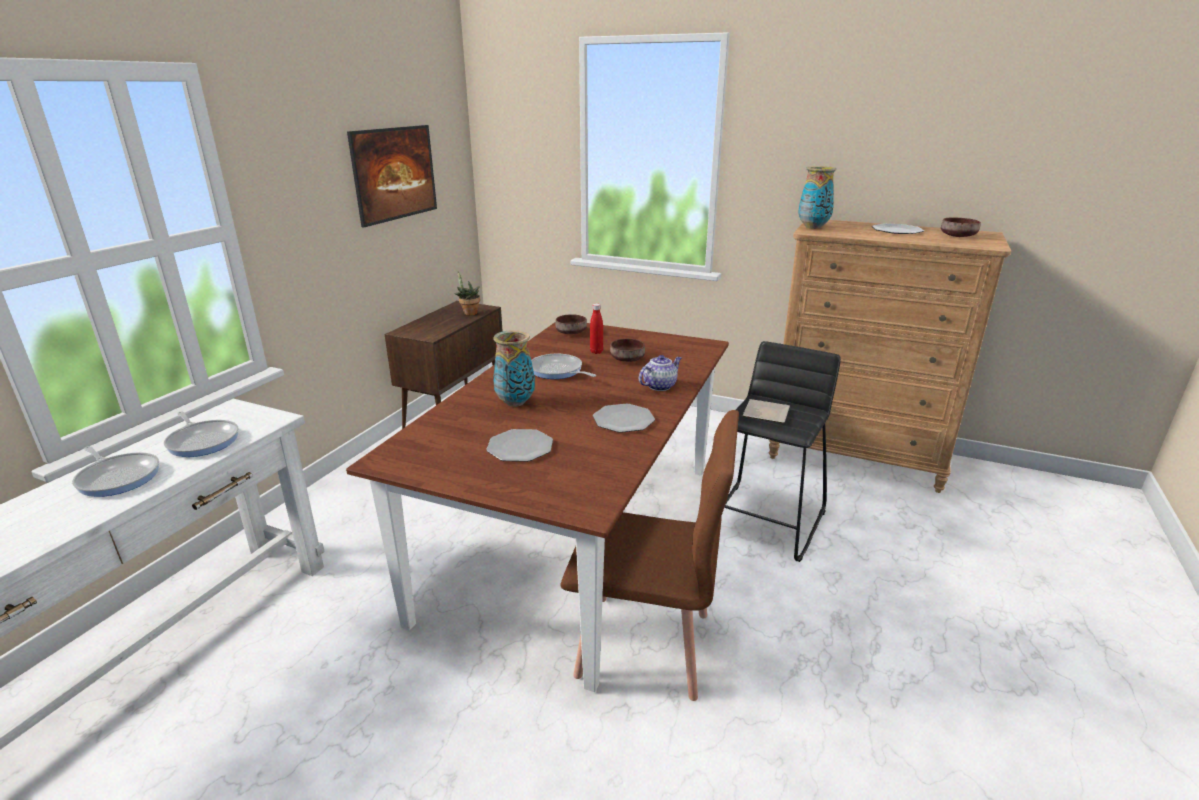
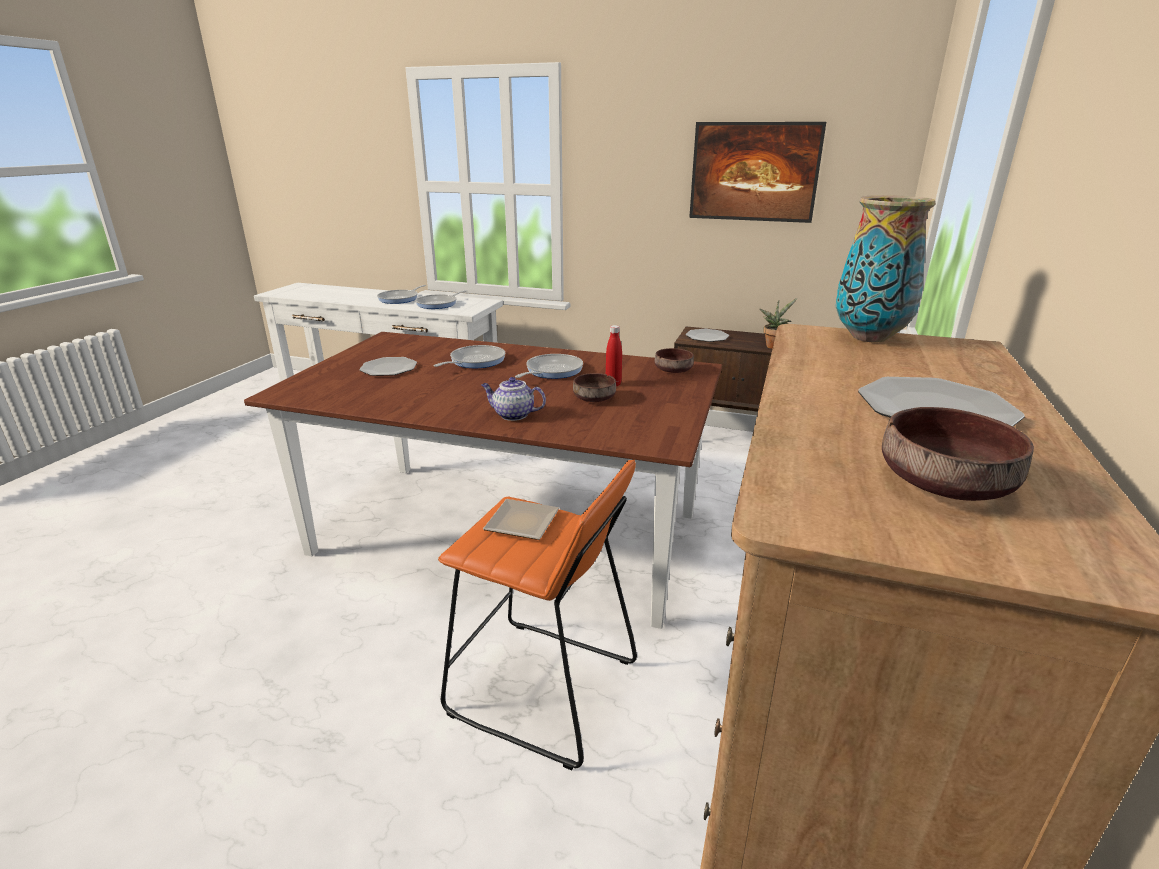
camera: 85 degrees right, 0 degrees up
vase [493,330,535,407] -> frying pan [433,345,505,368]
brown chair [560,410,739,701] -> none
plate [593,404,655,433] -> plate moved to [685,329,729,342]
teapot [639,355,681,391] -> teapot turned 150 degrees clockwise [481,377,546,421]
black stool [724,341,841,562] -> orange stool [438,459,637,770]

